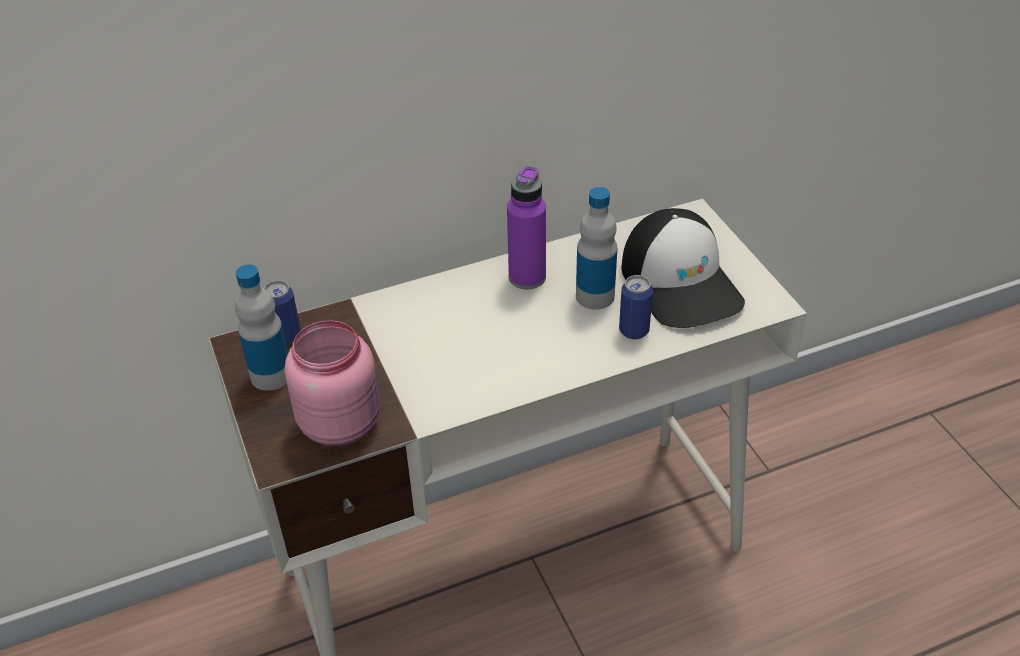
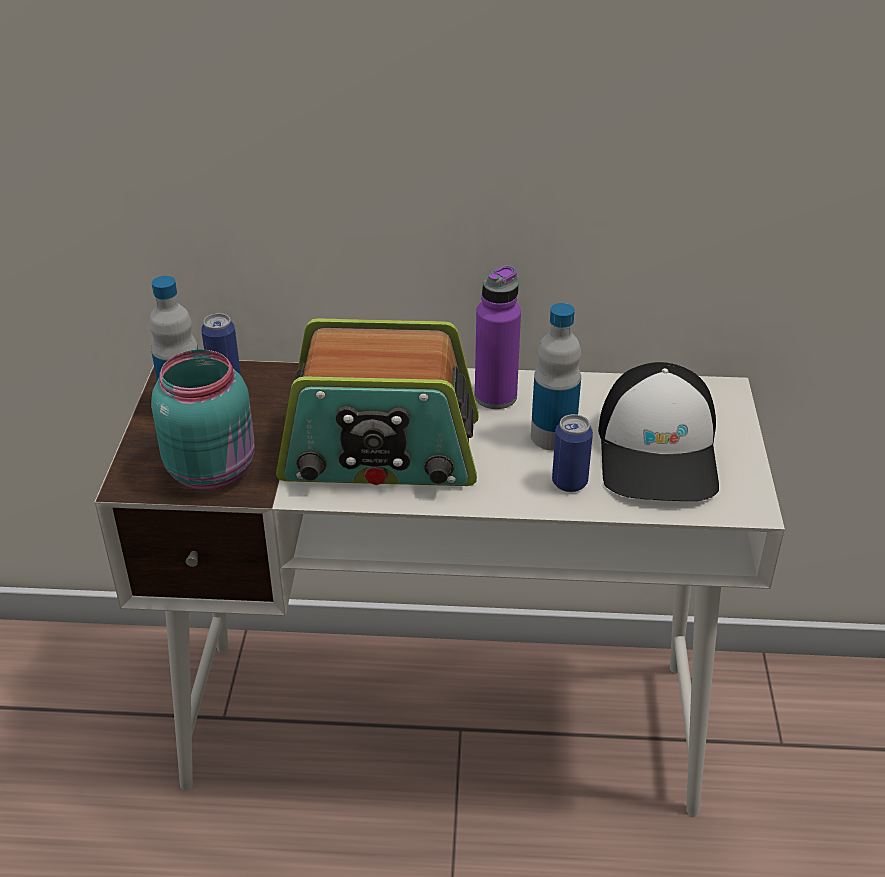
camera: 25 degrees right, 5 degrees down
pink jar [284,320,380,446] -> turquoise jar [151,349,255,490]
none -> radio [276,318,479,486]

